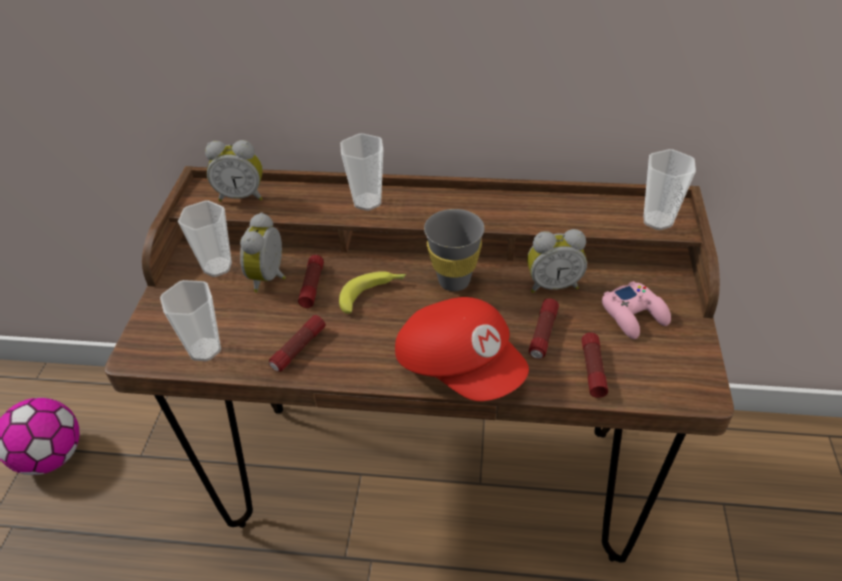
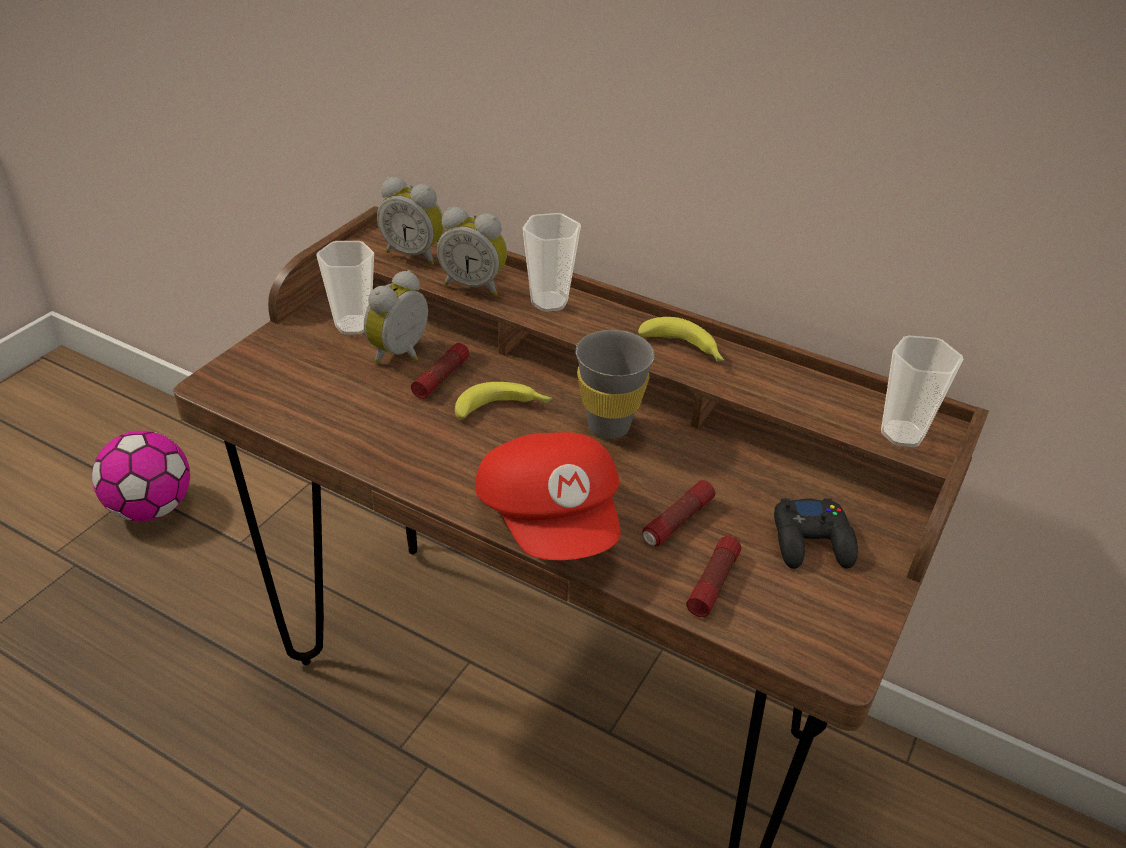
camera: 20 degrees right, 5 degrees down
cup [160,280,221,361] -> none
flashlight [269,315,325,372] -> none
alarm clock [527,229,587,293] -> alarm clock moved to [437,207,507,296]
pink game controller [602,281,671,339] -> black game controller [774,498,858,569]
none -> banana [638,317,724,362]

